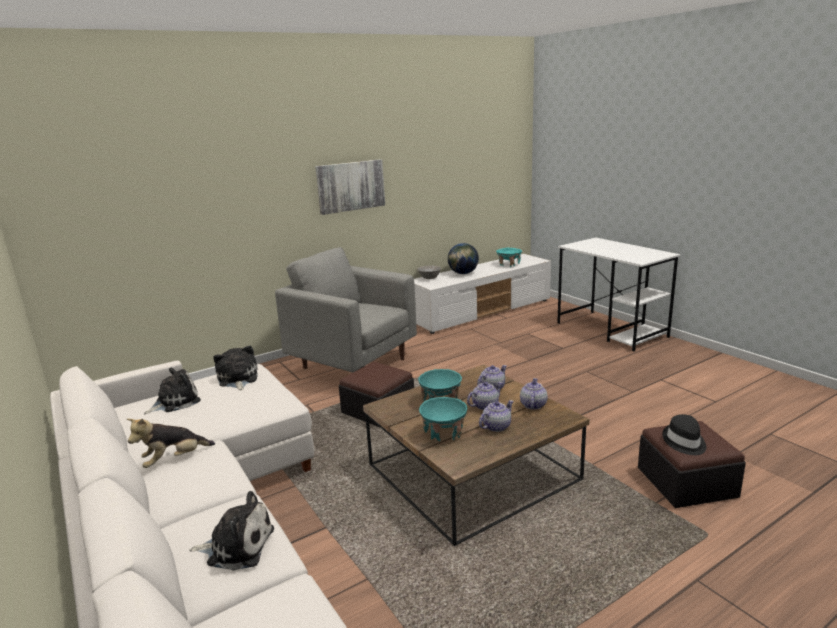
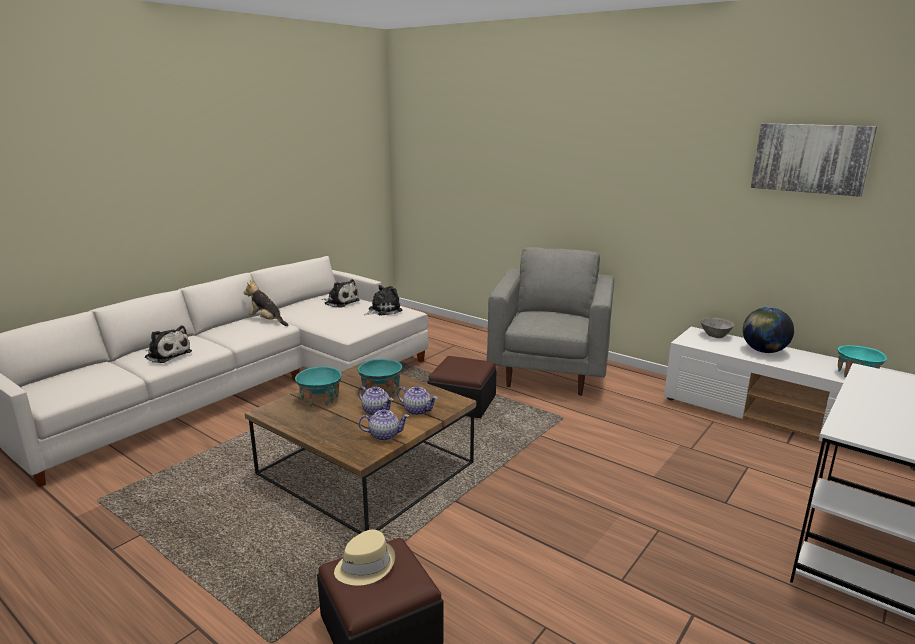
camera: 70 degrees right, 0 degrees up
plush toy [190,491,274,571] -> plush toy turned 45 degrees counterclockwise [145,325,192,363]
picture [315,159,385,215] -> picture moved to [751,123,877,197]
teapot [479,400,514,432] -> none
black hat [662,414,706,455] -> beige hat [334,530,395,585]

